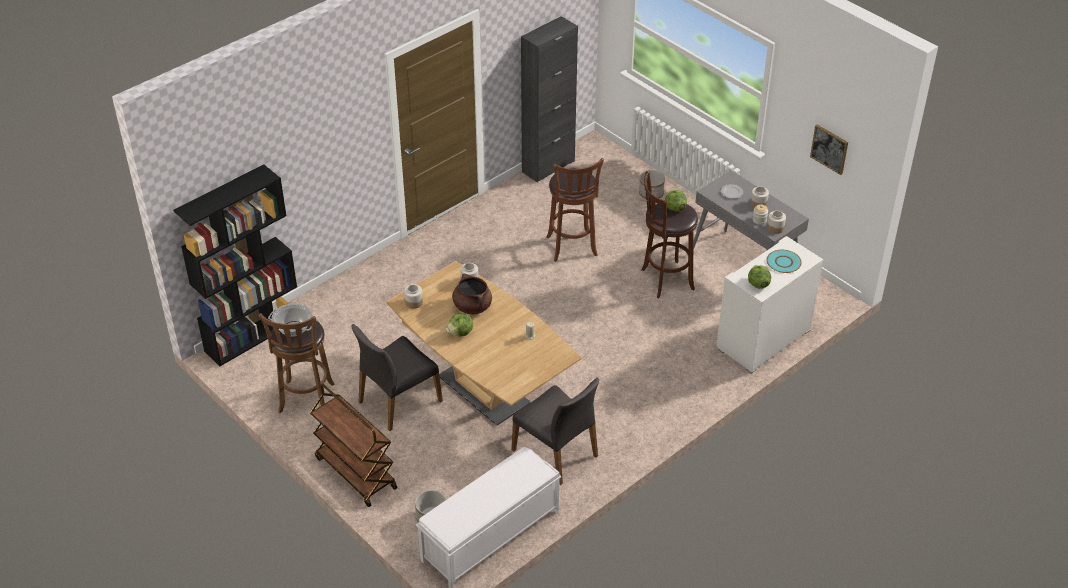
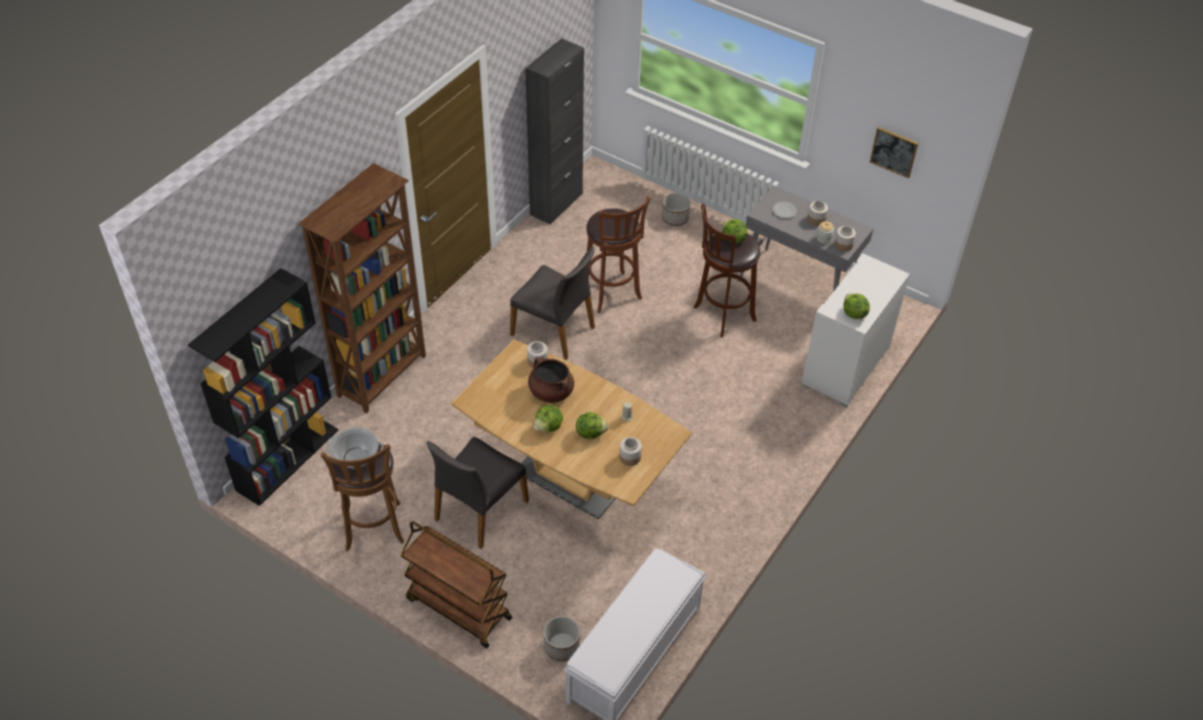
camera: 15 degrees left, 5 degrees up
jar [404,284,423,309] -> jar moved to [619,437,642,466]
grey chair [512,377,599,485] -> grey chair moved to [510,247,595,360]
turquoise plate [767,250,802,273] -> none
none -> brown bookcase [298,163,426,414]
none -> lettuce [576,412,608,439]

